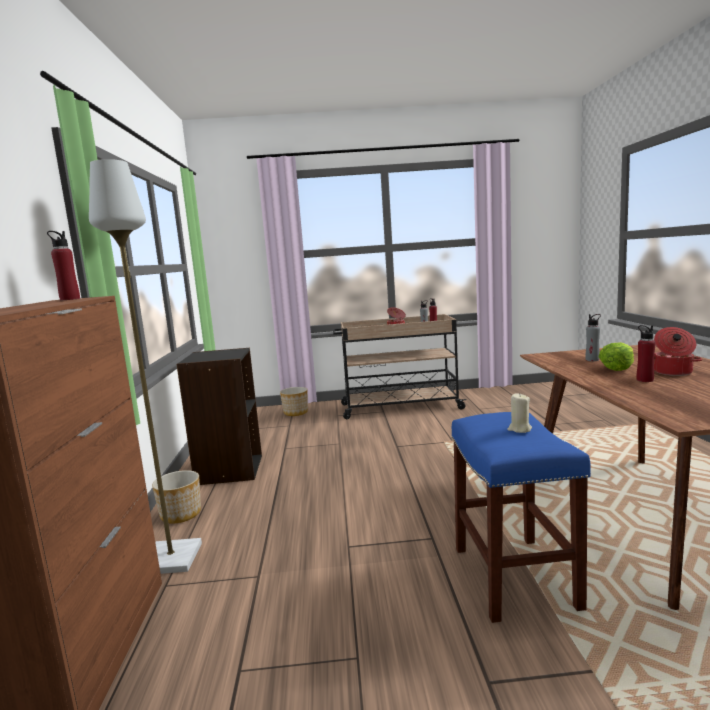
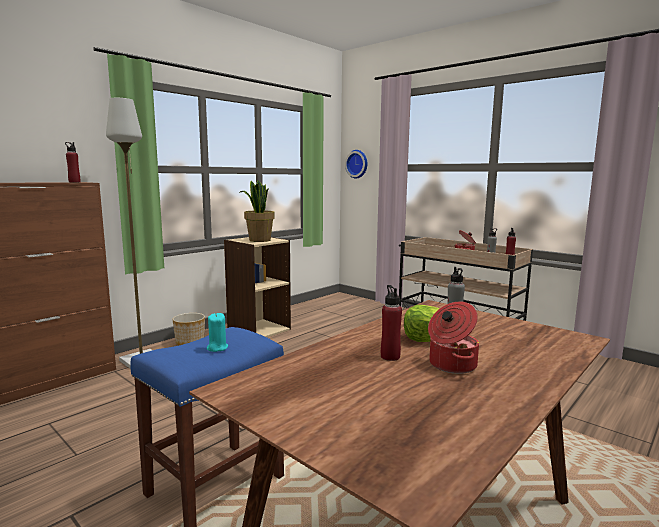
camera: 45 degrees right, 0 degrees up
black bookcase [177,348,262,485] -> beige bookcase [224,237,291,337]
planter [280,387,308,416] -> none
beige candle [508,393,532,433] -> turquoise candle [207,313,228,352]
none -> potted plant [239,180,275,242]
none -> wall clock [345,150,368,179]

